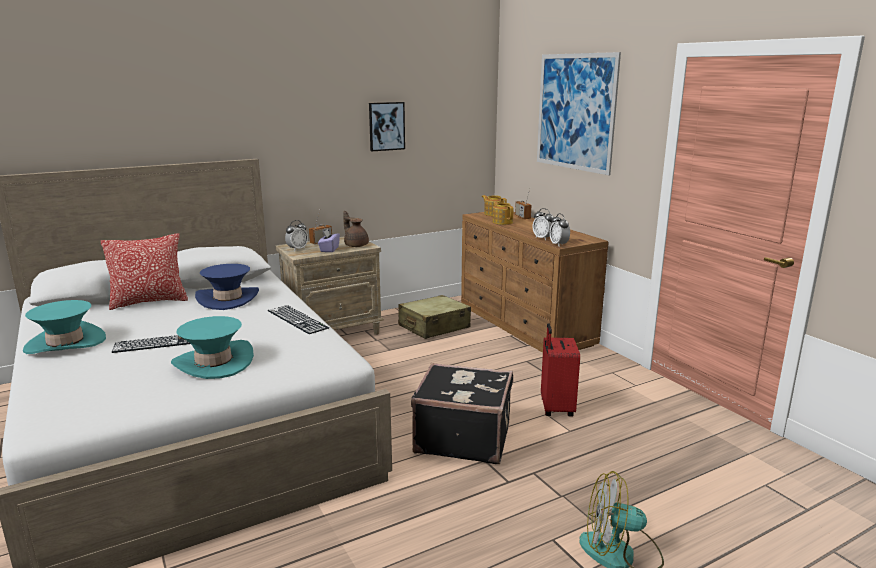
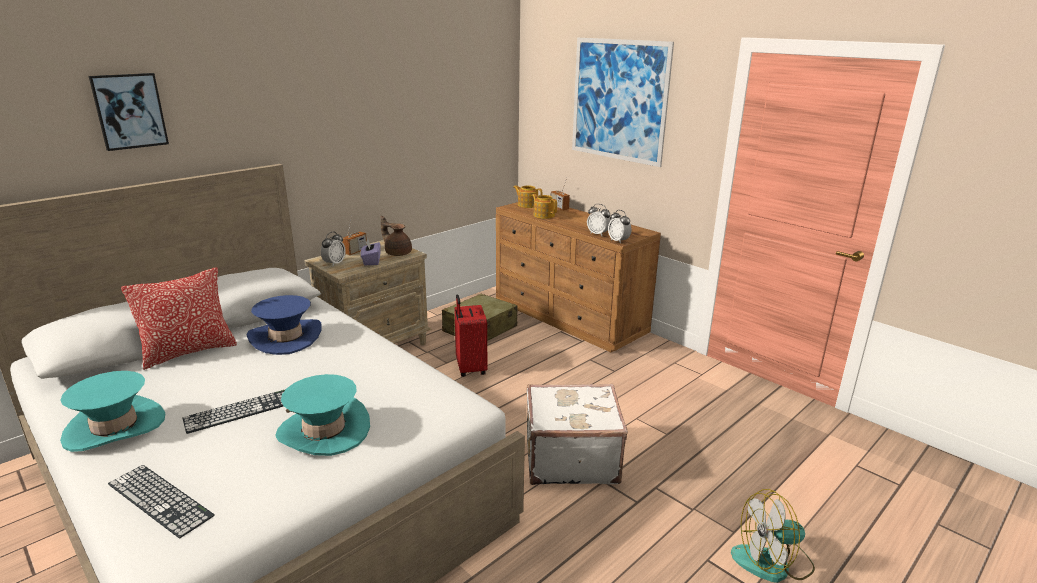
camera: 15 degrees left, 5 degrees up
keyboard [268,305,329,334] -> keyboard moved to [108,465,215,539]
picture [369,102,405,151] -> picture moved to [89,73,169,151]
black suitcase [411,363,513,464] -> white suitcase [526,384,628,485]
red suitcase [541,323,580,416] -> red suitcase moved to [454,294,488,377]

